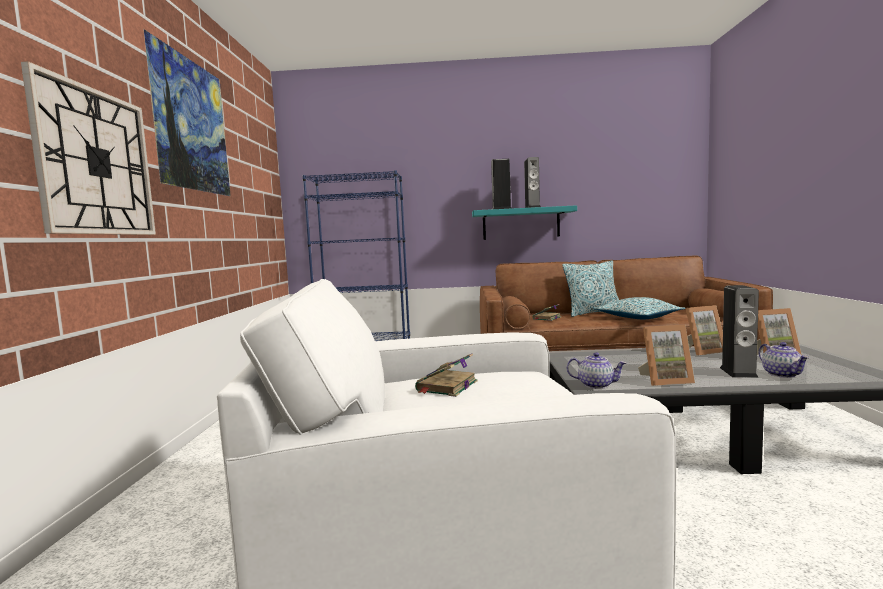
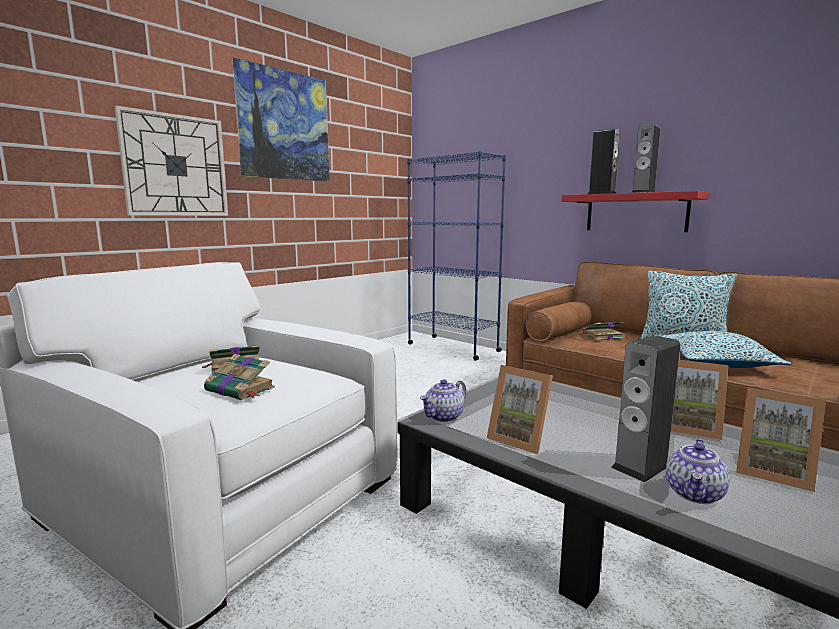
camera: 40 degrees right, 5 degrees up
turquoise shelf [472,205,577,240] -> red shelf [561,191,709,232]
teapot [567,352,627,389] -> teapot turned 75 degrees clockwise [420,379,466,422]
none -> book [204,354,275,400]

